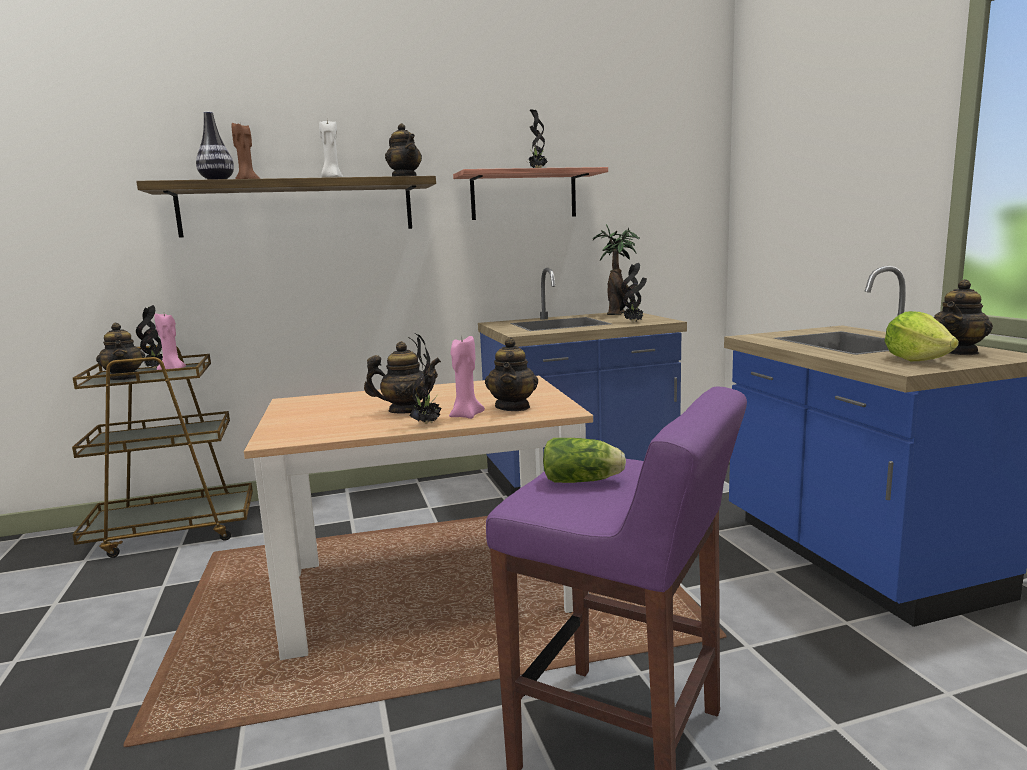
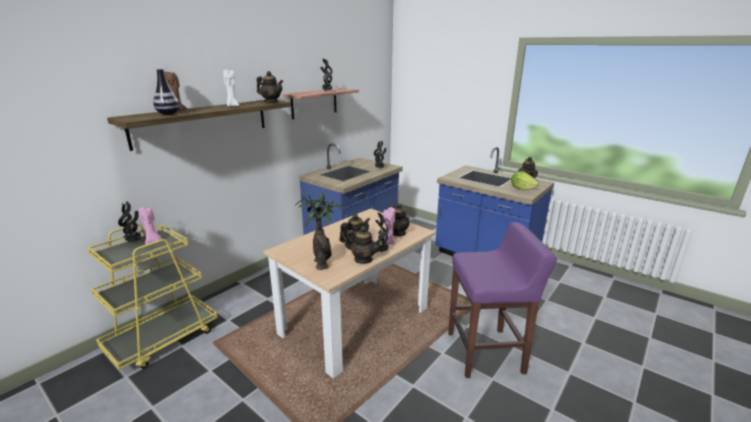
camera: 35 degrees left, 10 degrees up
brown cart [72,345,253,558] -> yellow cart [88,224,218,370]
teapot [96,323,145,380] -> teapot moved to [345,226,382,264]
lettuce [543,438,626,483] -> none
potted plant [593,224,639,315] -> potted plant moved to [295,191,343,270]

